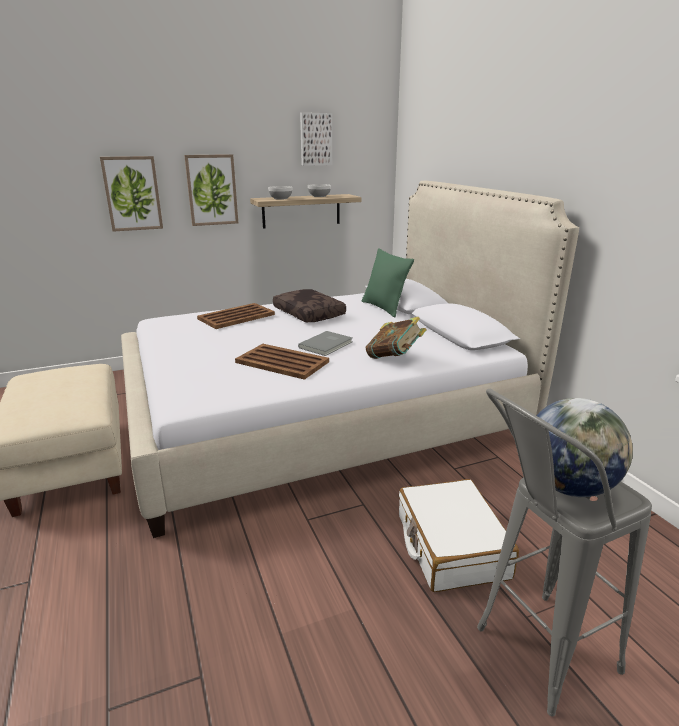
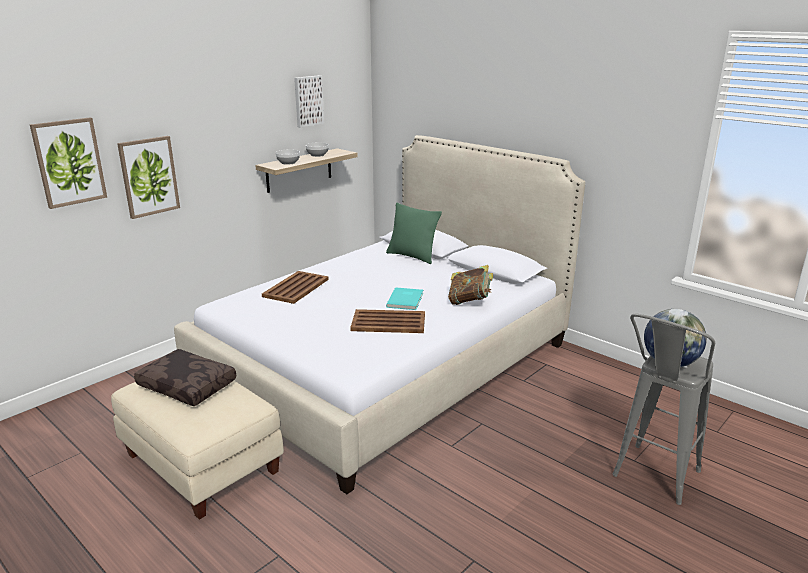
camera: 25 degrees left, 0 degrees up
picture [184,154,238,226] -> picture moved to [30,117,107,209]
brown pillow [273,289,346,322] -> brown pillow moved to [134,349,236,406]
grey book [298,331,353,356] -> turquoise book [386,287,423,310]
white suitcase [399,479,519,592] -> none

